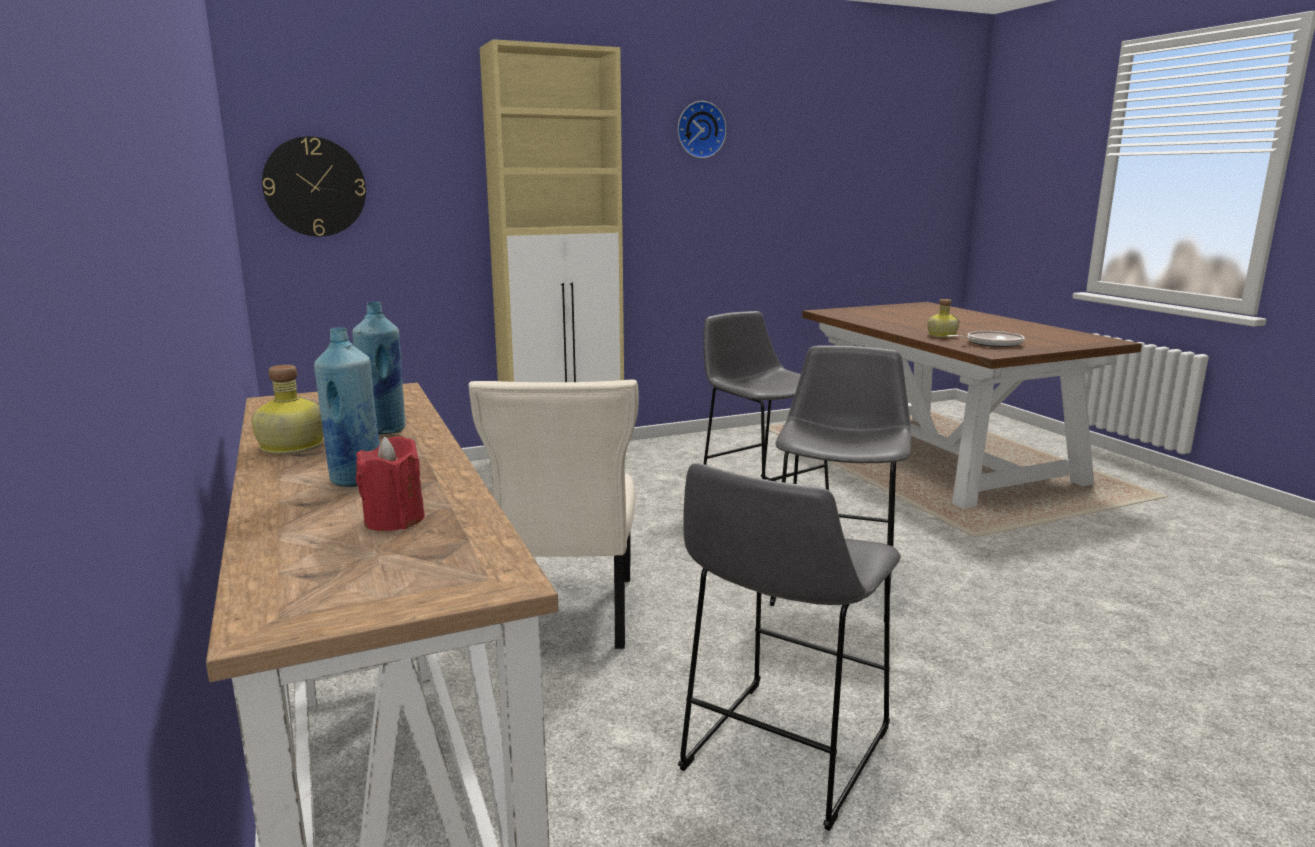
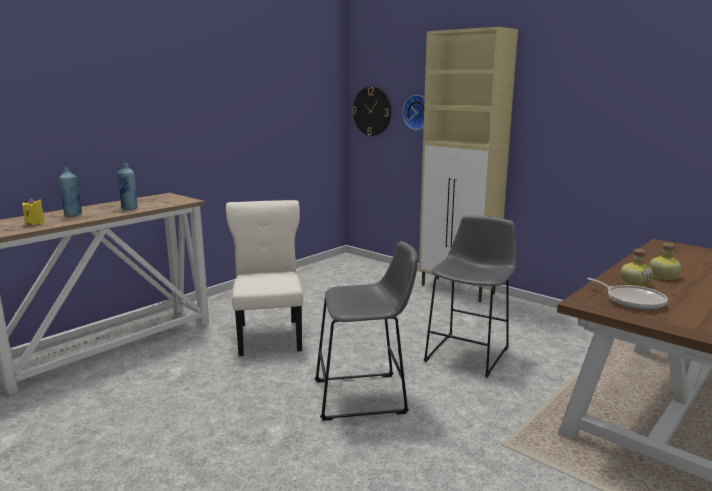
camera: 65 degrees right, 0 degrees up
bottle [252,365,324,454] -> bottle moved to [649,243,682,280]
red candle [356,436,425,531] -> yellow candle [22,198,45,225]
beige chair [469,380,639,649] -> beige chair turned 105 degrees clockwise [226,200,303,356]
wall clock [677,101,727,158] -> wall clock moved to [403,95,425,130]
grey stool [678,463,901,831] -> none

